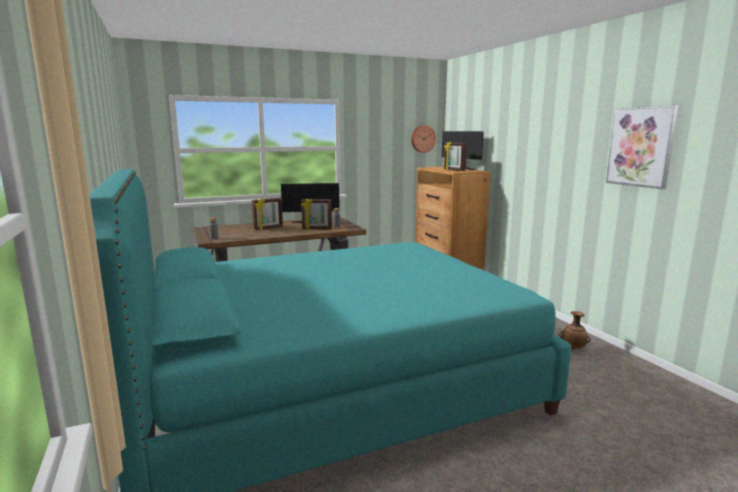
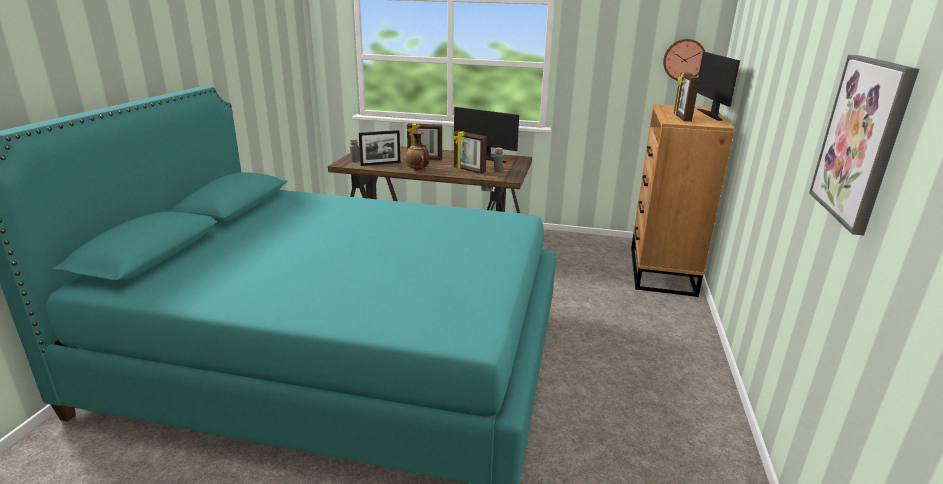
camera: 35 degrees right, 10 degrees up
vase [559,311,591,350] -> vase moved to [406,131,430,171]
none -> picture frame [359,130,400,166]

